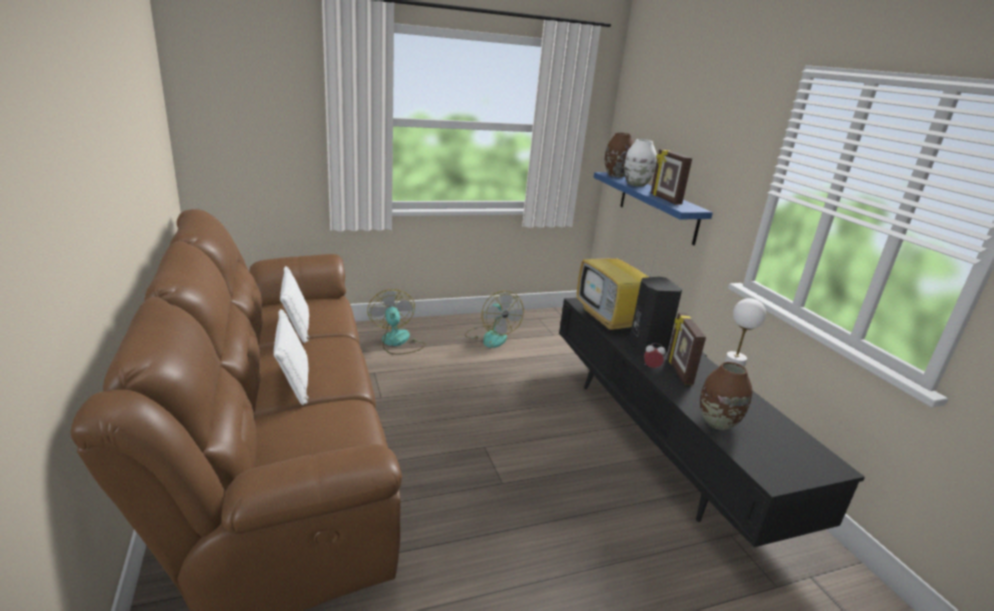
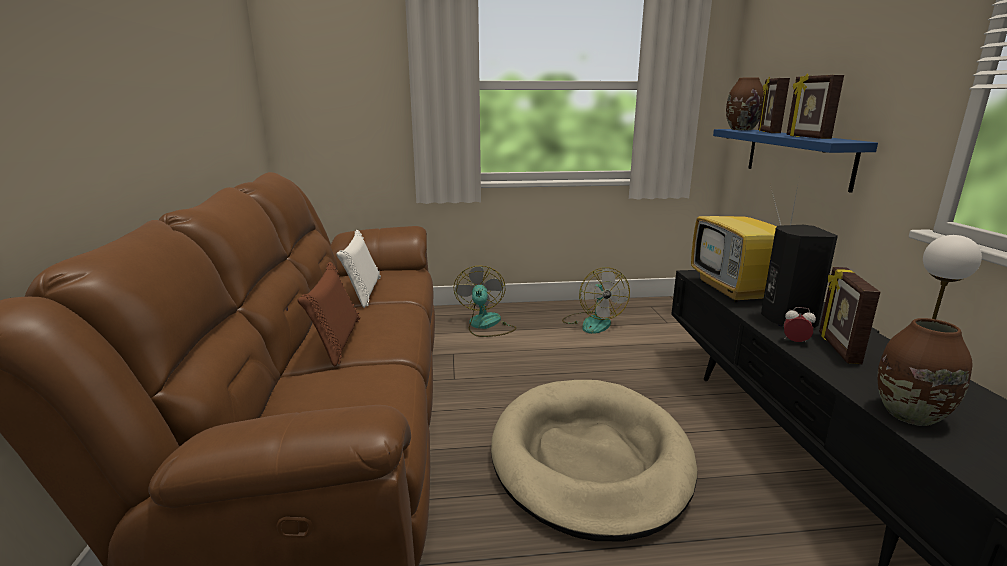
camera: 15 degrees right, 5 degrees down
white pillow [274,309,309,405] -> brown pillow [298,262,360,366]
white vase [624,139,657,187] -> picture frame [758,76,790,133]
none -> beige dog bed [491,380,697,542]

